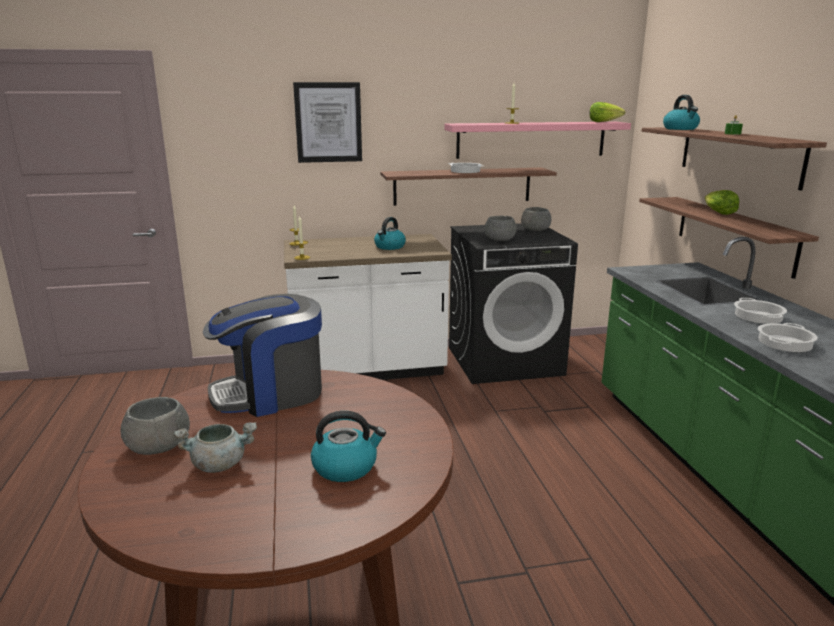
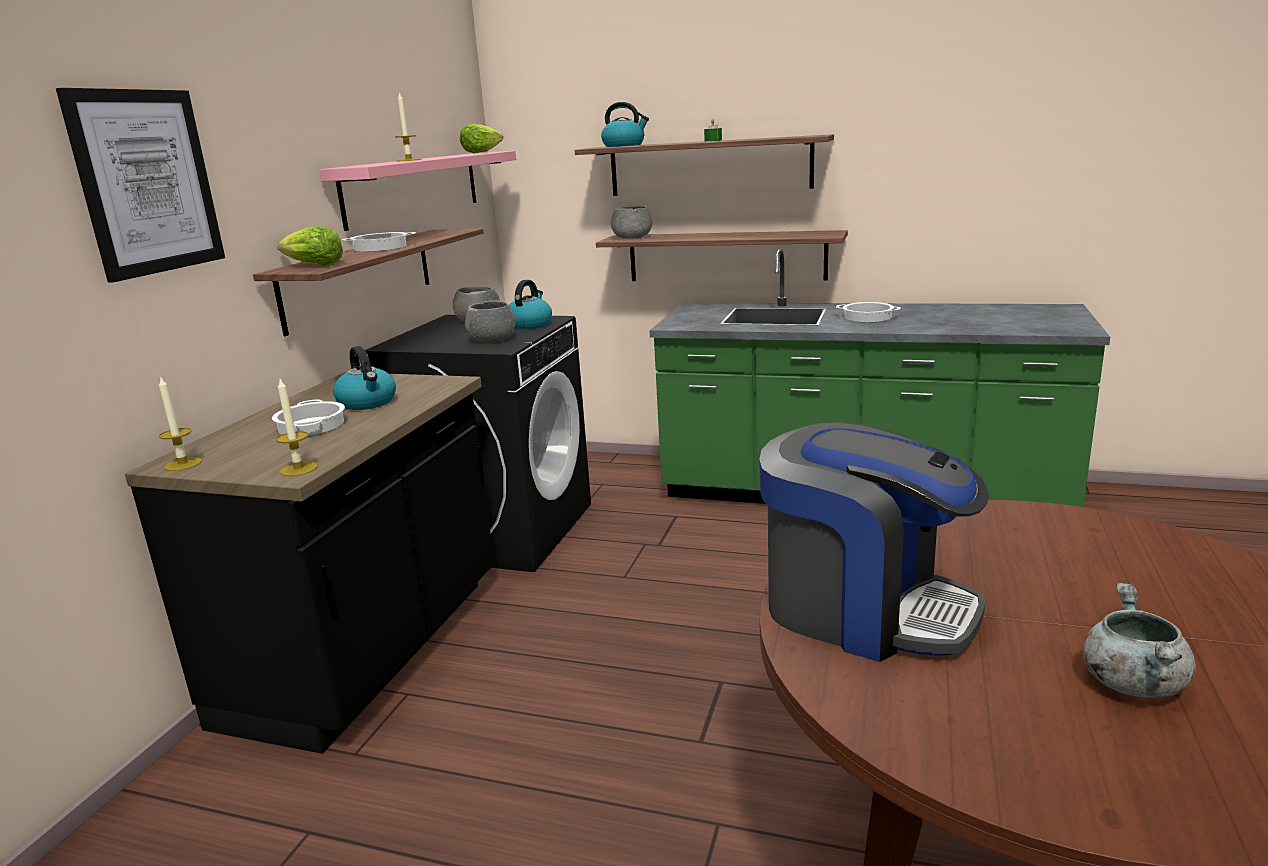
camera: 60 degrees left, 0 degrees up
grey bowl [121,397,190,455] -> grey bowl moved to [611,206,652,239]
coffee machine [203,294,322,417] -> coffee machine turned 60 degrees counterclockwise [759,422,989,662]
white counter [284,234,452,380] -> black counter [125,372,494,754]
kettle [311,411,386,482] -> kettle moved to [509,280,552,329]
lettuce [705,190,739,215] -> lettuce moved to [277,226,343,265]
cooking pot [758,323,818,352] -> cooking pot moved to [272,400,345,436]

